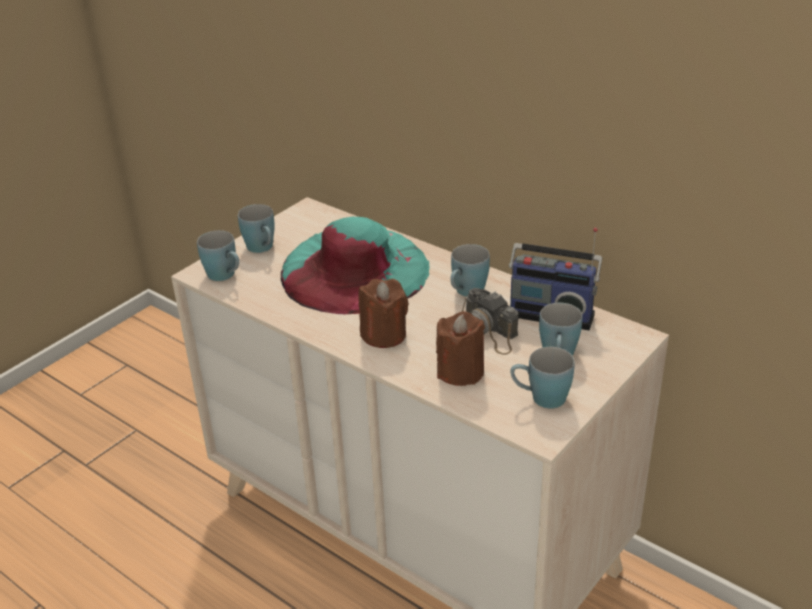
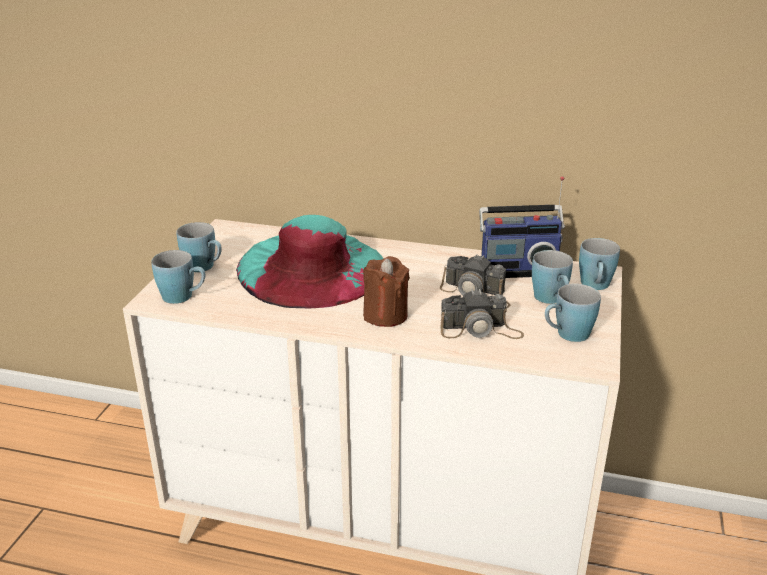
camera: 25 degrees left, 5 degrees down
brown candle [436,311,485,386] -> camera [441,289,524,339]
blue mug [450,244,490,297] -> blue mug moved to [579,238,620,290]

